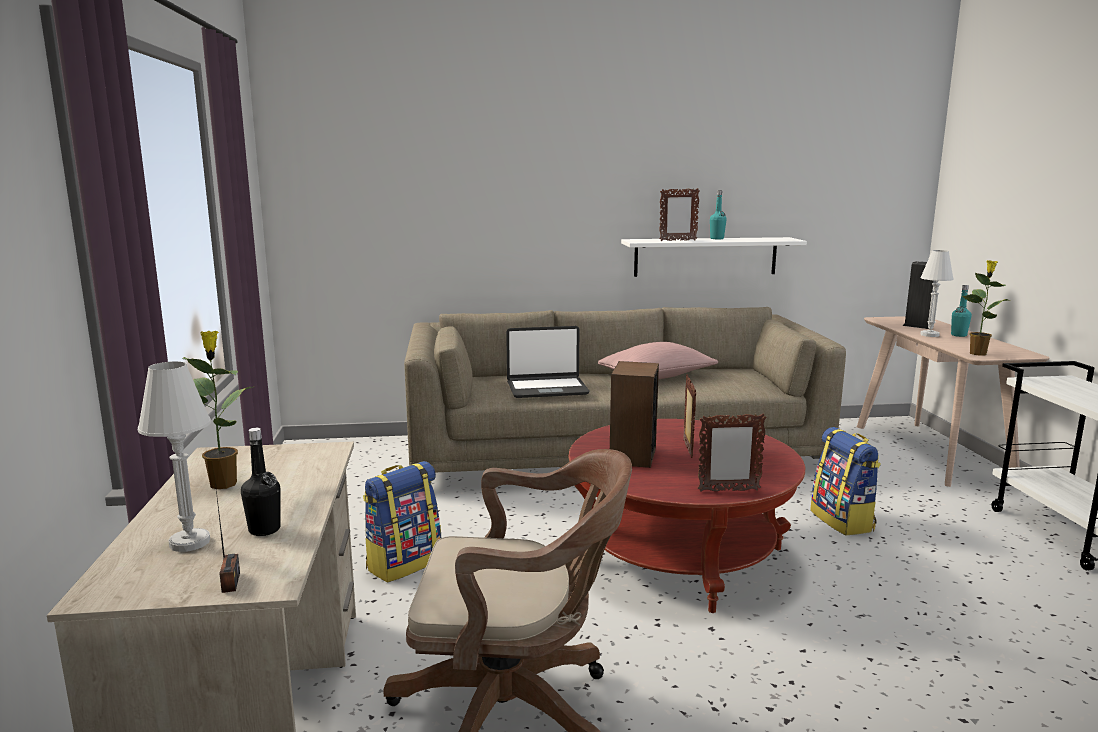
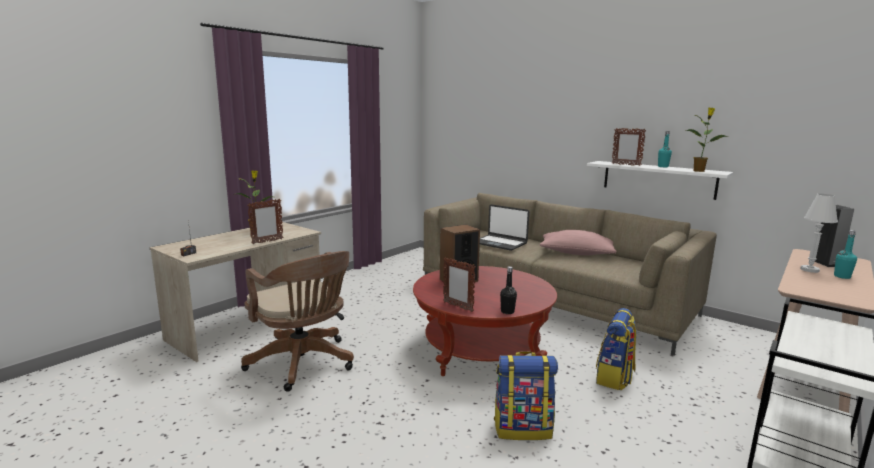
camera: 45 degrees right, 0 degrees up
white table lamp [138,361,211,552] -> none
black bottle [241,428,280,536] -> black bottle moved to [500,266,517,314]
backpack [363,461,441,582] -> backpack moved to [494,351,558,440]
picture frame [683,374,696,458] -> picture frame moved to [247,199,284,244]
potted plant [961,260,1009,356] -> potted plant moved to [685,107,729,172]

